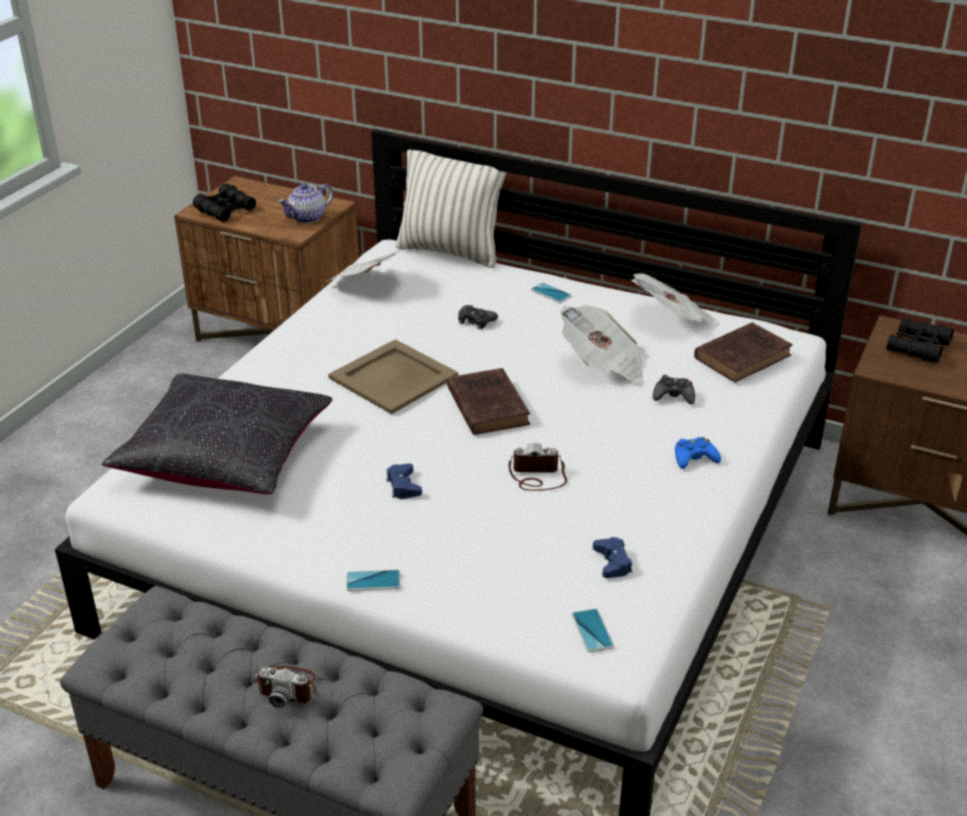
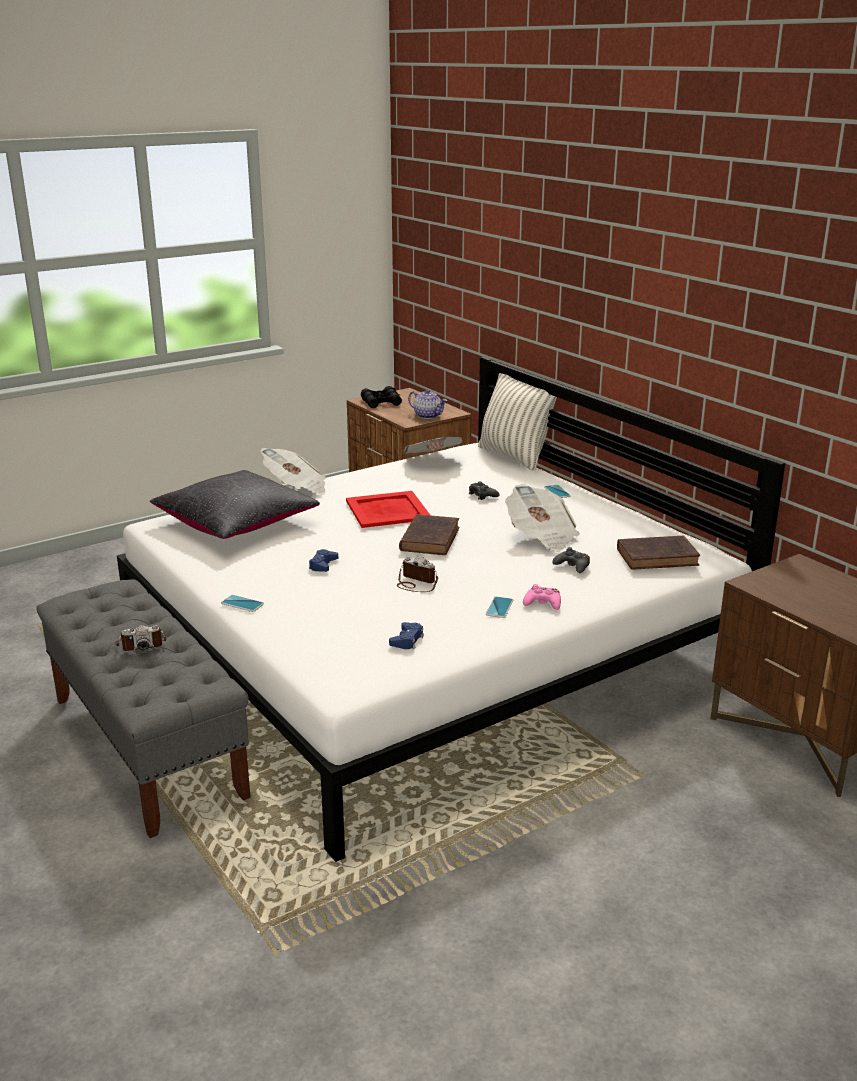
camera: 30 degrees right, 10 degrees down
camera [253,666,317,708] -> camera turned 60 degrees counterclockwise [115,625,166,651]
teapot [278,183,333,223] -> teapot turned 135 degrees counterclockwise [408,389,447,419]
beige tray [328,339,458,414] -> red tray [346,491,430,528]
phone [572,609,614,652] -> phone moved to [486,596,513,618]
newspaper [632,273,718,323] -> newspaper moved to [261,448,326,495]
blue game controller [675,437,721,469] -> pink game controller [523,584,561,610]
black binoculars [886,318,954,362] -> none

